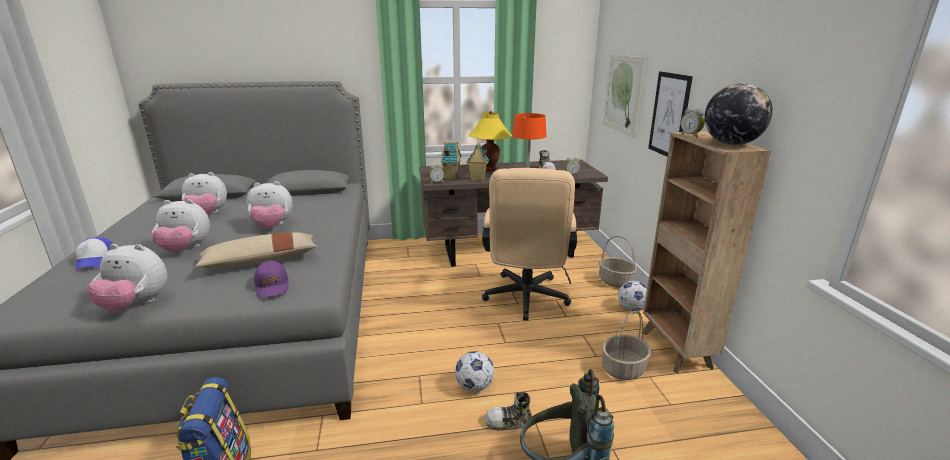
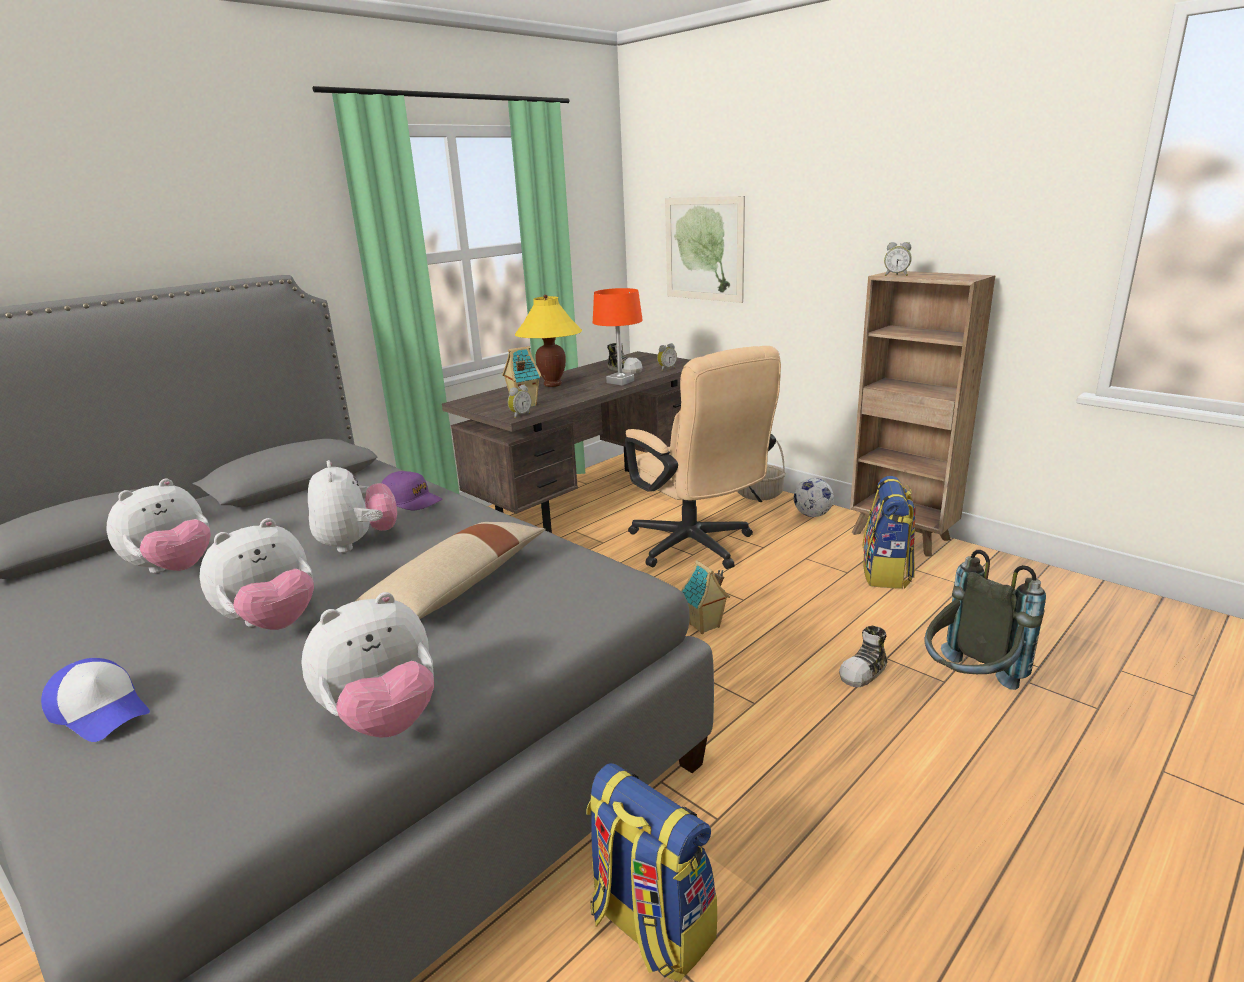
camera: 35 degrees left, 0 degrees up
plush toy [247,181,292,228] -> plush toy turned 60 degrees counterclockwise [308,460,397,553]
purple cap [254,261,289,298] -> purple cap moved to [382,471,442,510]
football [455,351,494,392] -> none
toy house [466,141,489,181] -> toy house moved to [681,560,730,634]
basket [602,311,651,380] -> backpack [863,476,916,589]
picture [648,72,693,157] -> none
globe [704,83,773,145] -> none

